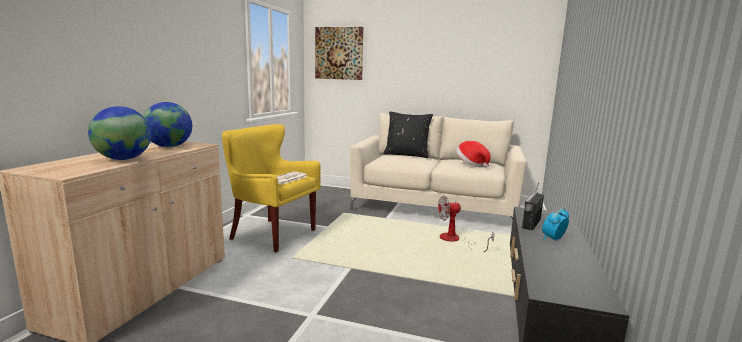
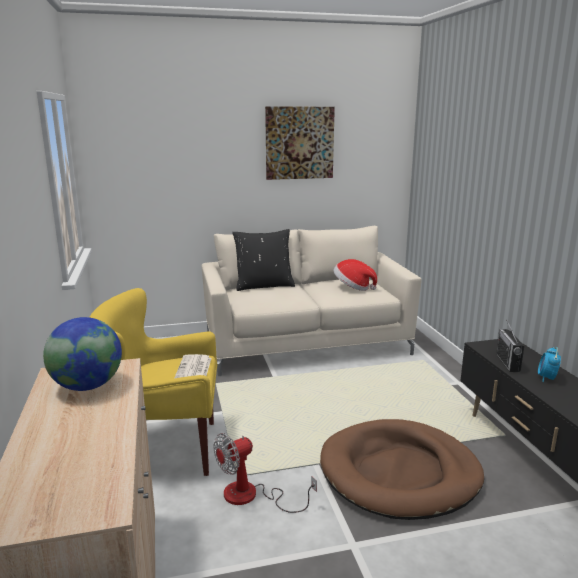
camera: 30 degrees left, 5 degrees up
globe [88,106,151,160] -> none
picture [315,27,363,80] -> picture moved to [265,107,335,180]
fan [438,196,494,252] -> fan moved to [214,433,317,513]
none -> brown dog bed [320,419,484,520]

